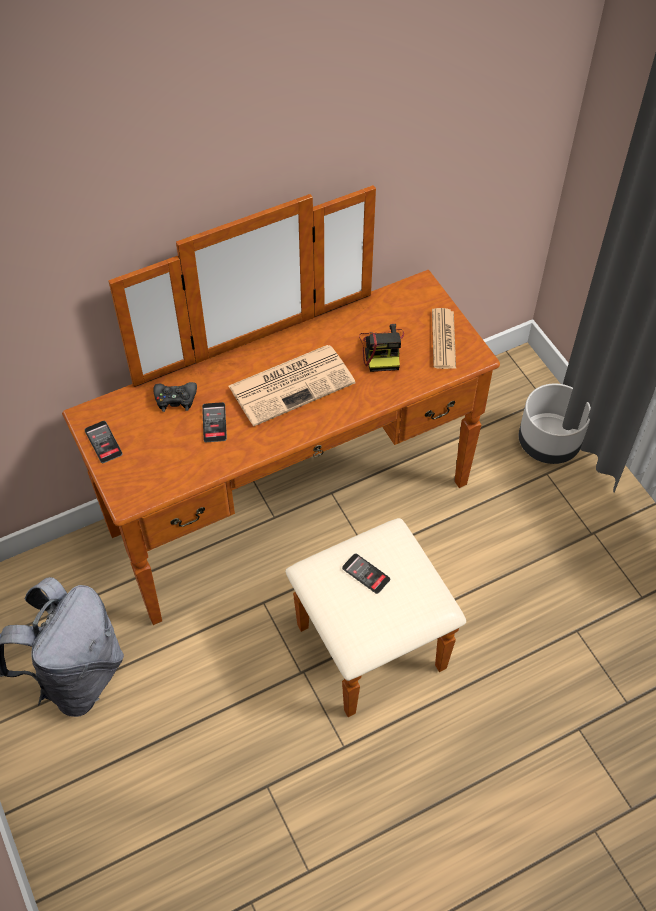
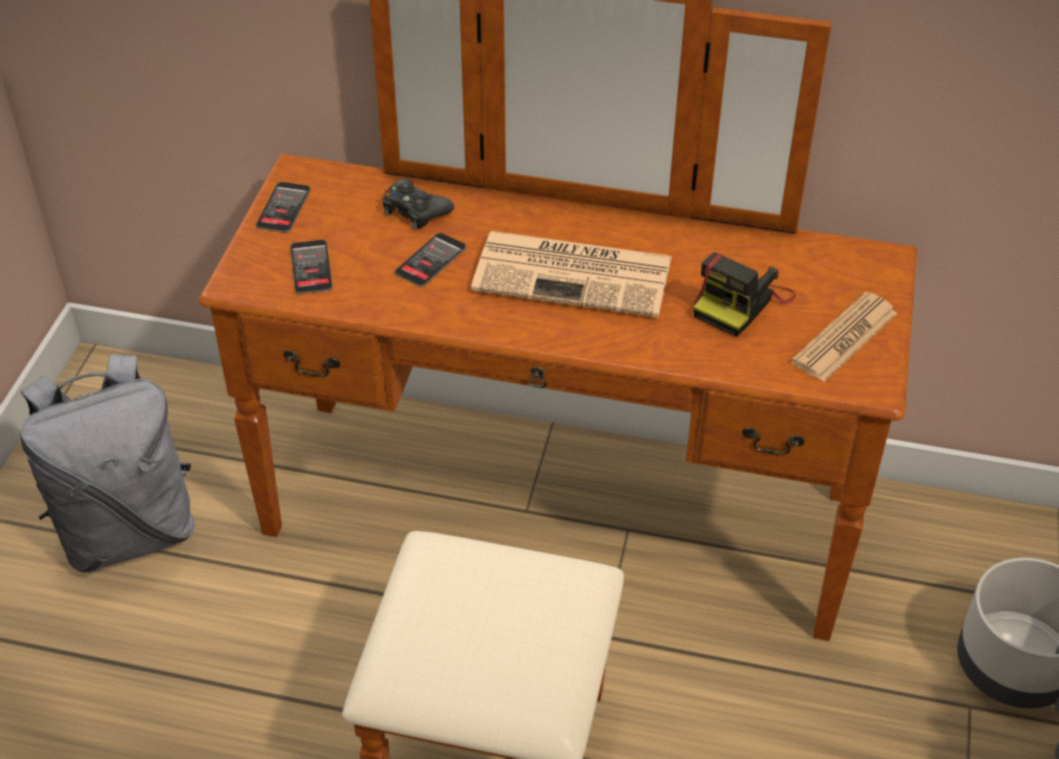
camera: 40 degrees right, 10 degrees down
phone [342,553,390,594] -> phone moved to [291,240,333,294]

